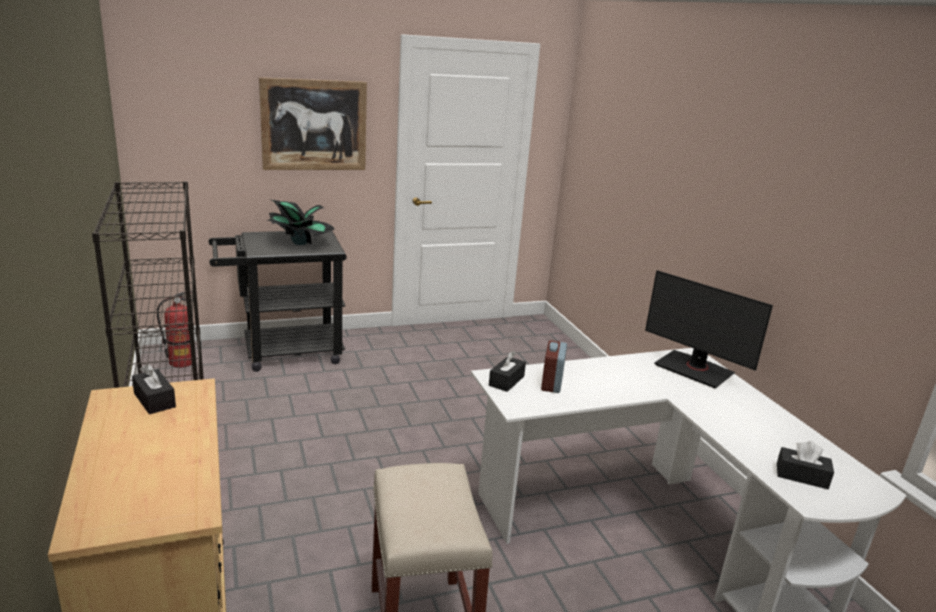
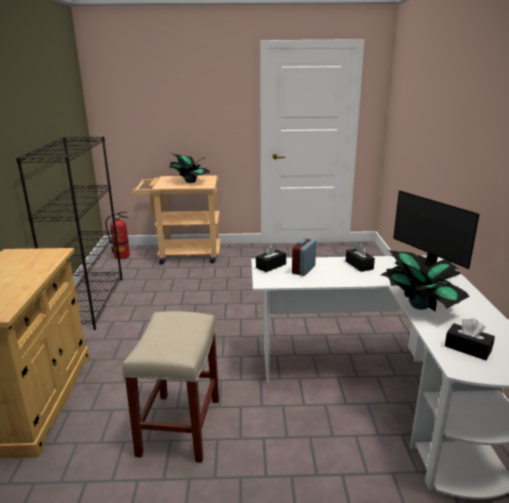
camera: 20 degrees right, 0 degrees up
black tissue box [132,364,176,414] -> black tissue box moved to [346,243,375,272]
black cart [209,231,347,372] -> beige cart [131,175,221,264]
picture [259,77,367,170] -> none
none -> potted plant [381,250,470,312]

